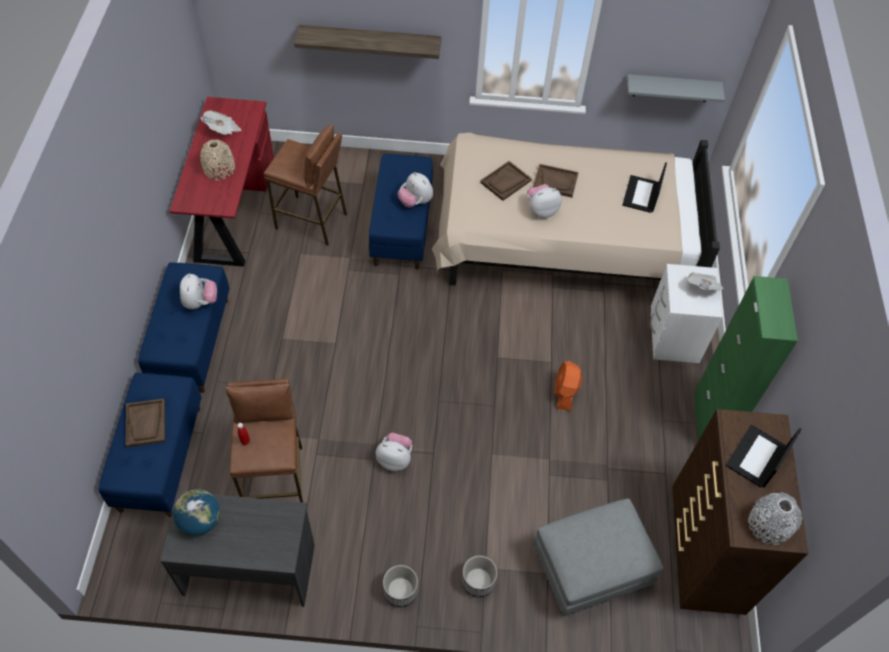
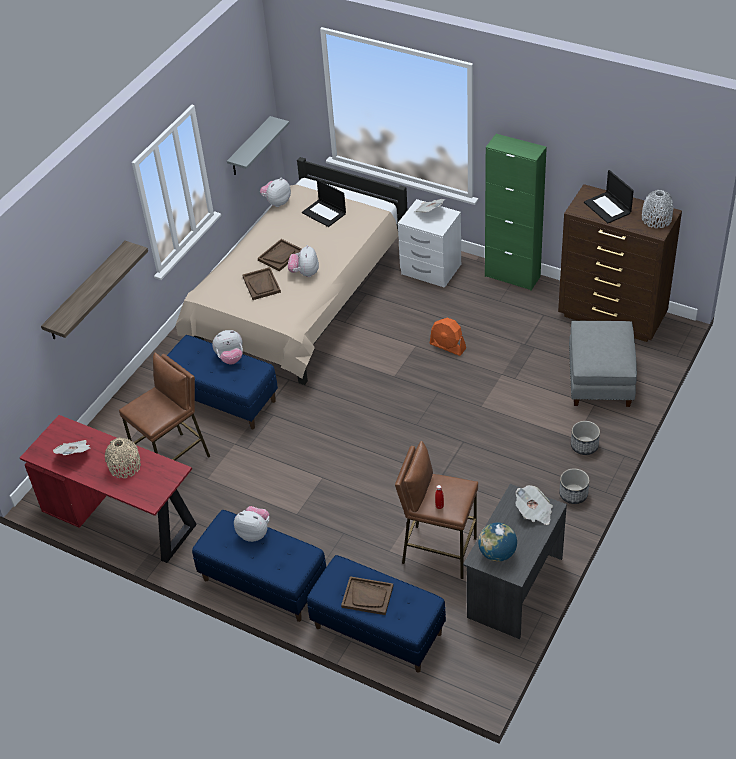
camera: 60 degrees left, 10 degrees down
plush toy [376,433,412,471] -> plush toy moved to [260,178,291,207]
none -> newspaper [515,485,553,525]

